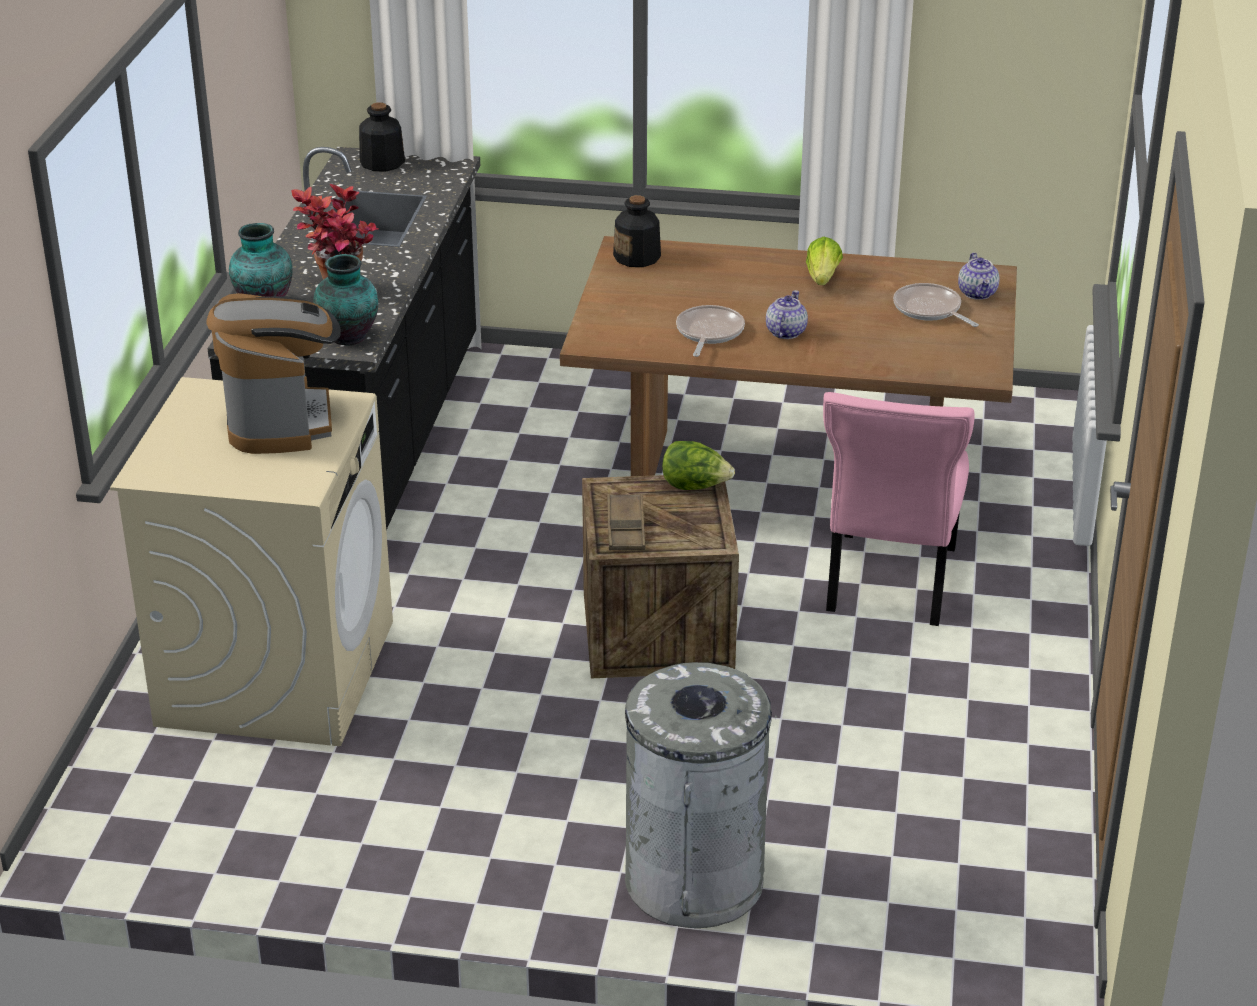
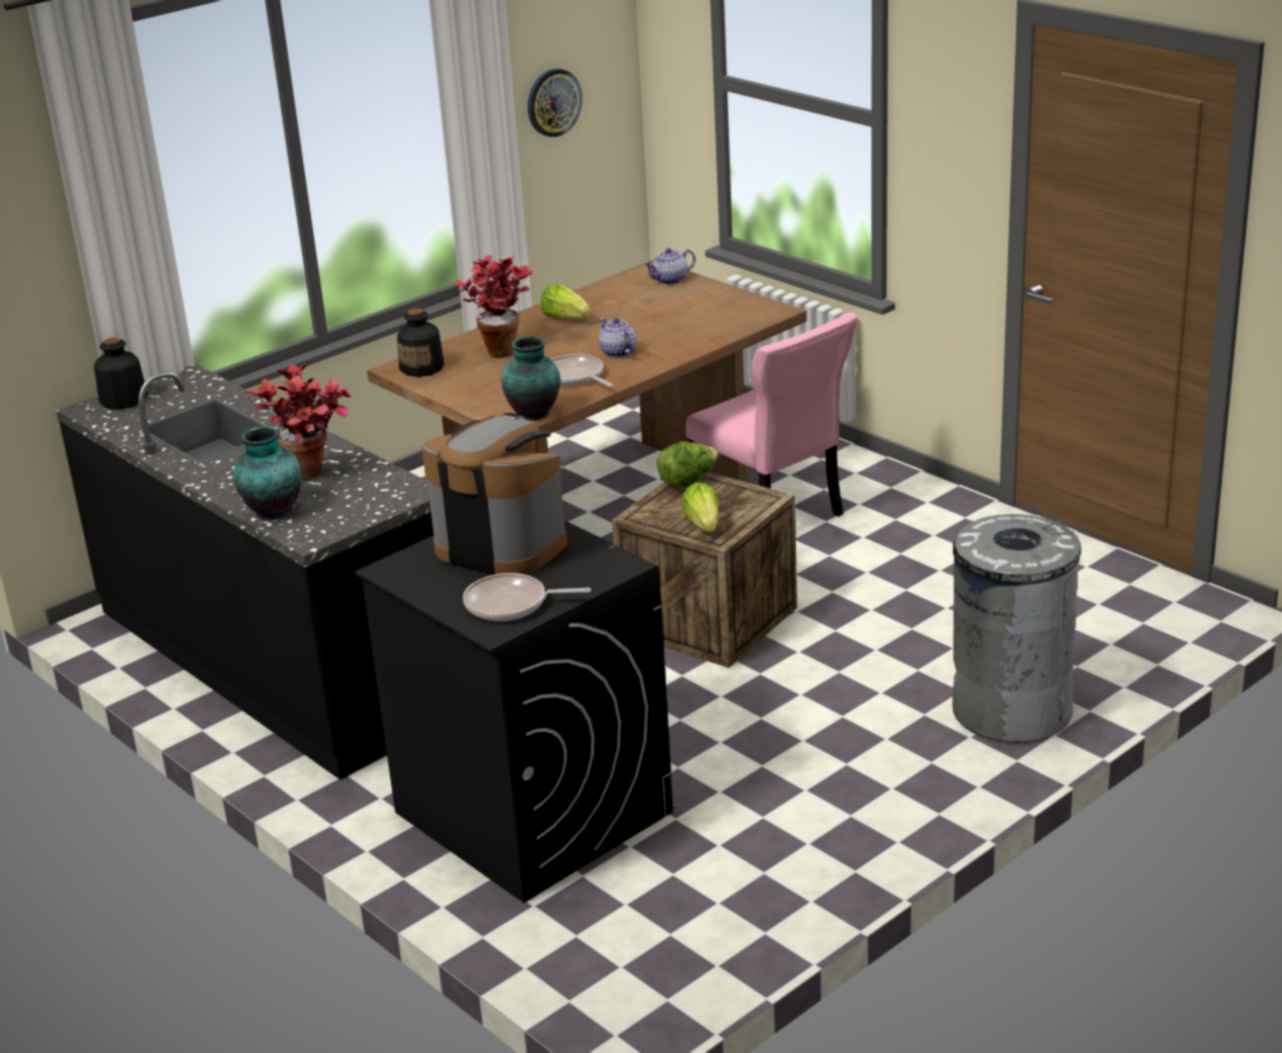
camera: 50 degrees left, 5 degrees down
beige washing machine [110,377,393,746] -> black washing machine [355,520,673,903]
vase [313,254,378,346] -> vase moved to [501,336,561,420]
brown tray [607,494,645,550] -> lettuce [682,482,719,532]
frying pan [893,283,979,327] -> frying pan moved to [463,573,591,621]
teapot [958,253,999,300] -> teapot turned 120 degrees clockwise [644,248,695,285]
none -> potted plant [455,255,533,358]
none -> wall clock [528,69,582,137]

